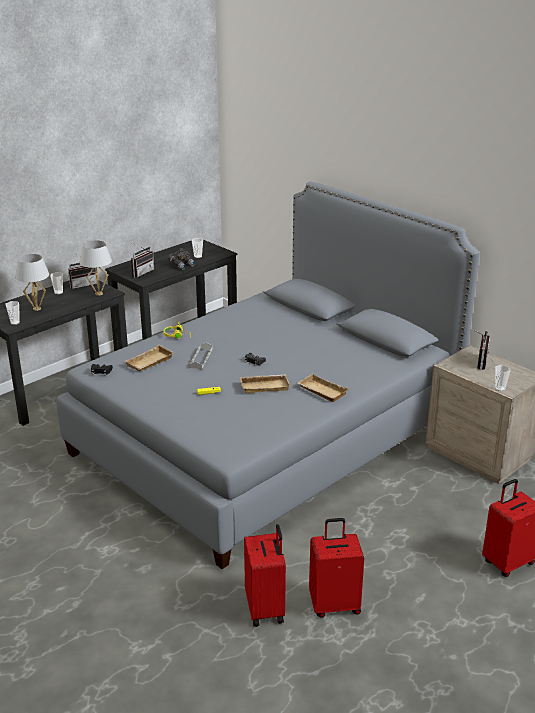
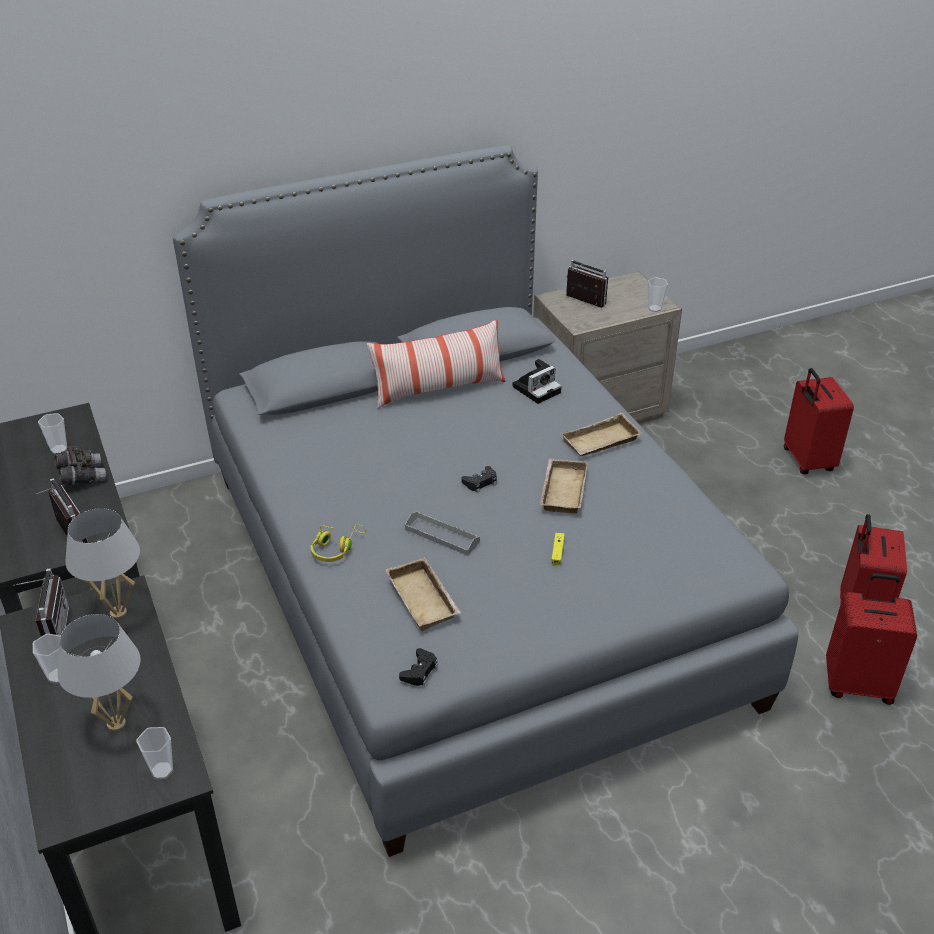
camera: 70 degrees left, 10 degrees up
none -> pillow [367,319,505,409]
none -> camera [512,359,562,404]

